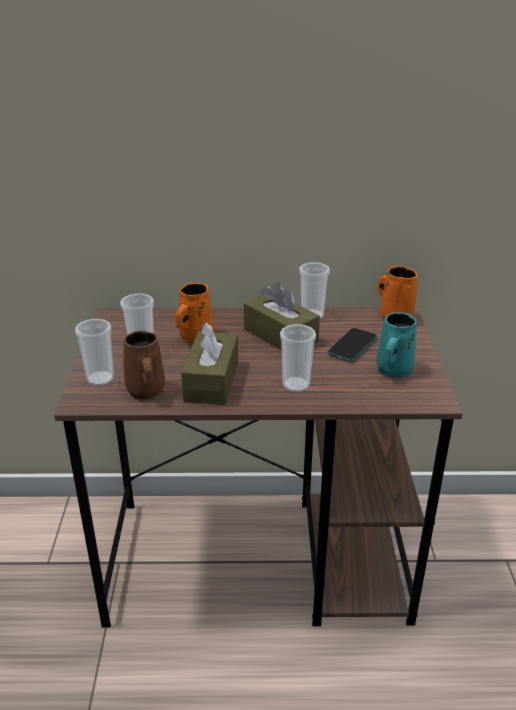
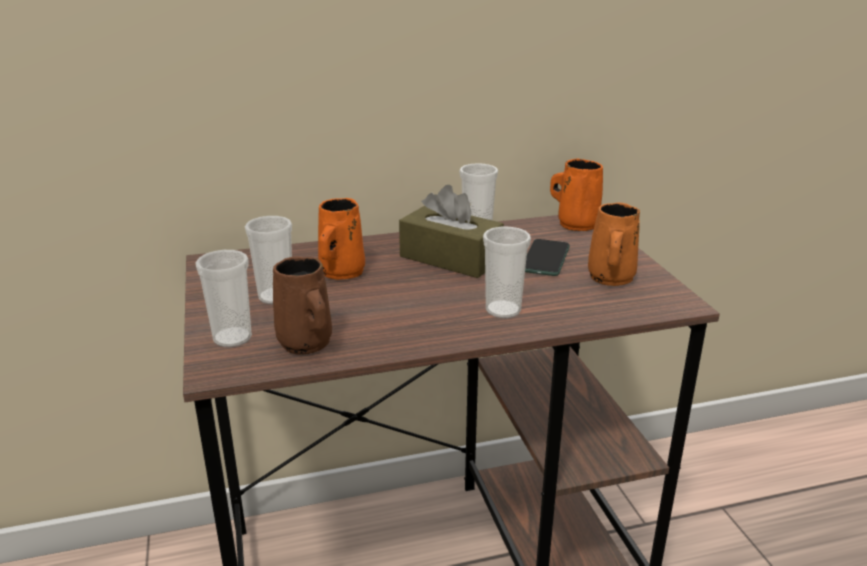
camera: 15 degrees left, 5 degrees down
brown tissue box [181,322,238,405] -> none
turquoise mug [376,313,417,378] -> orange mug [588,202,640,286]

